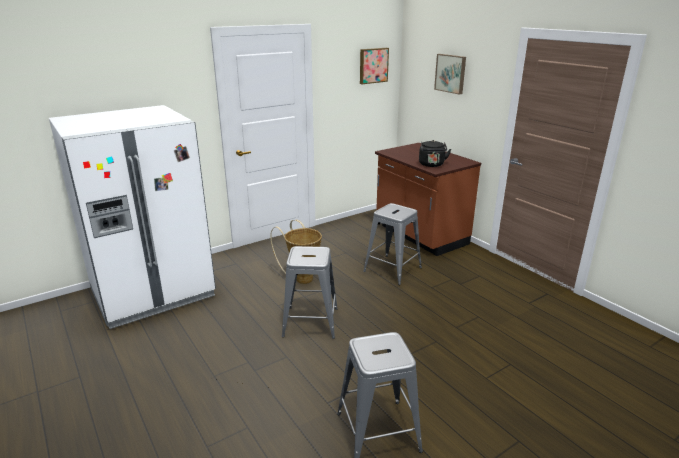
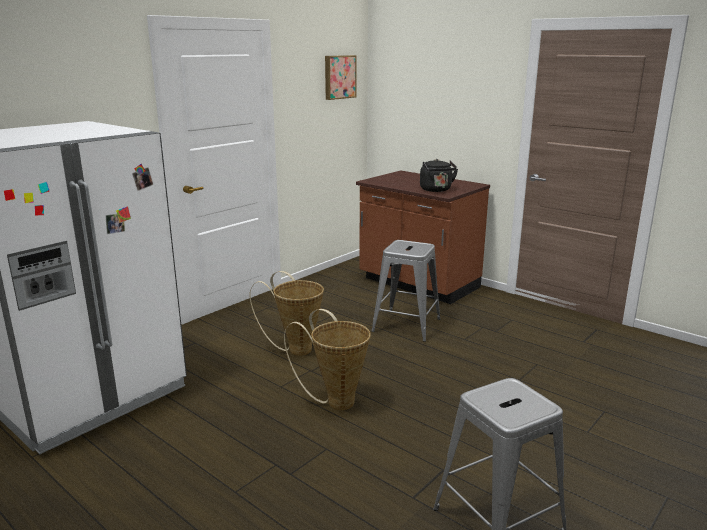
camera: 15 degrees left, 5 degrees down
grey stool [282,246,338,339] -> basket [284,309,371,410]
picture [434,54,466,95] -> none

